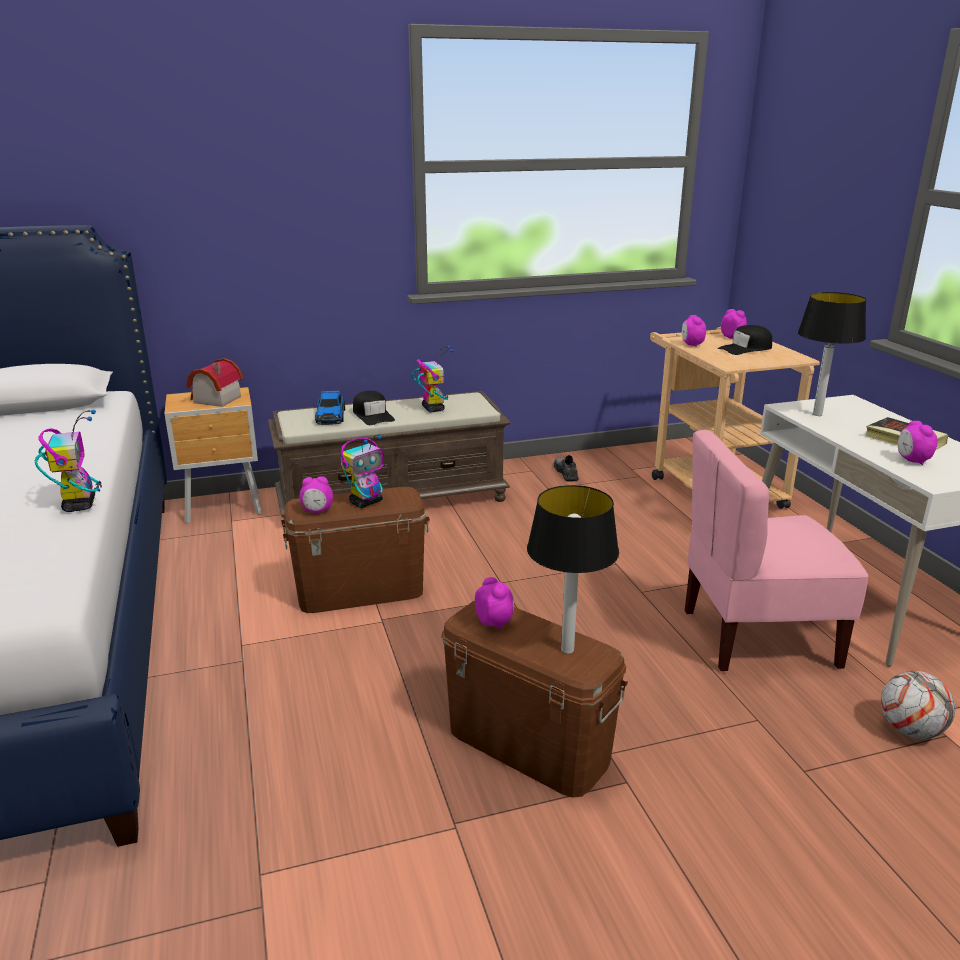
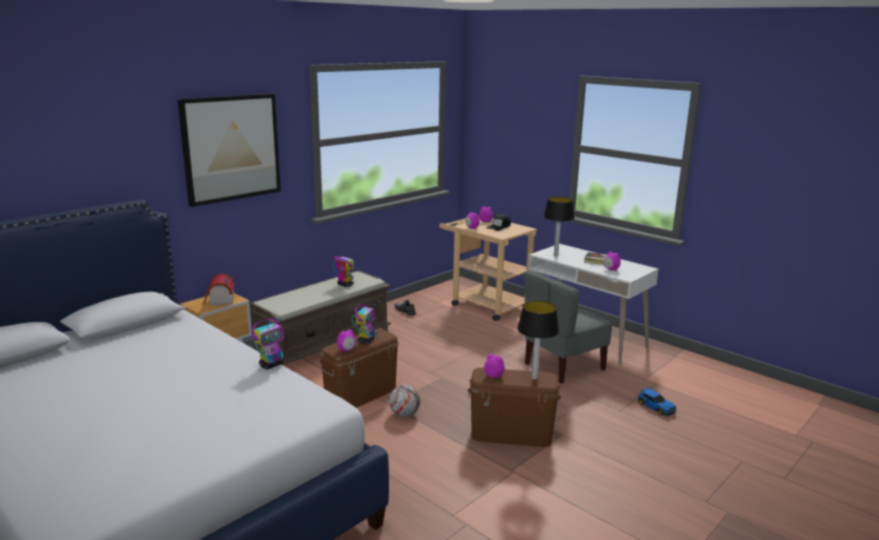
camera: 30 degrees left, 5 degrees down
toy robot [35,410,102,512] -> toy robot turned 90 degrees clockwise [252,317,284,369]
toy car [315,391,345,425] -> toy car moved to [637,387,676,416]
black cap [353,391,395,425] -> none
pink chair [685,430,868,672] -> grey chair [524,270,612,384]
football [881,671,955,739] -> football moved to [389,385,420,417]
none -> picture [178,93,281,207]

